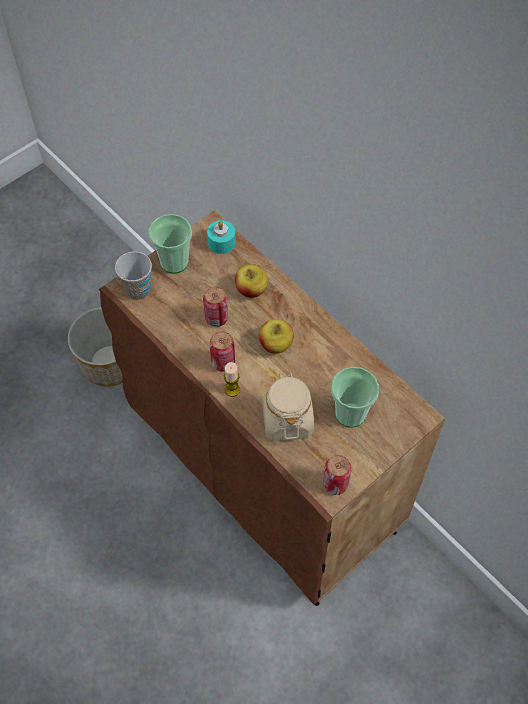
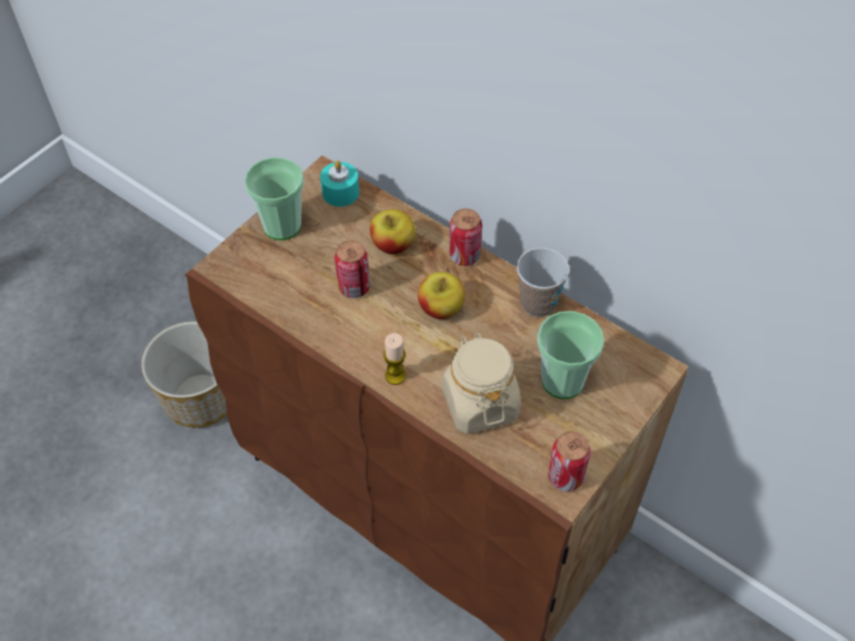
camera: 10 degrees left, 5 degrees down
cup [115,251,152,300] -> cup moved to [517,248,569,317]
can [209,331,235,372] -> can moved to [449,209,482,266]

